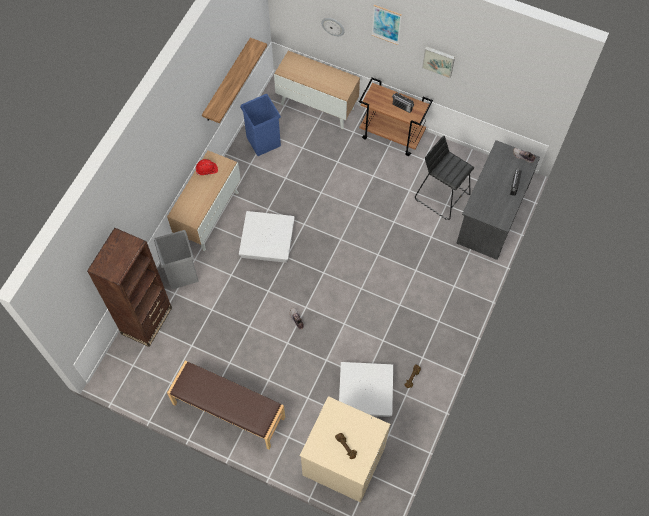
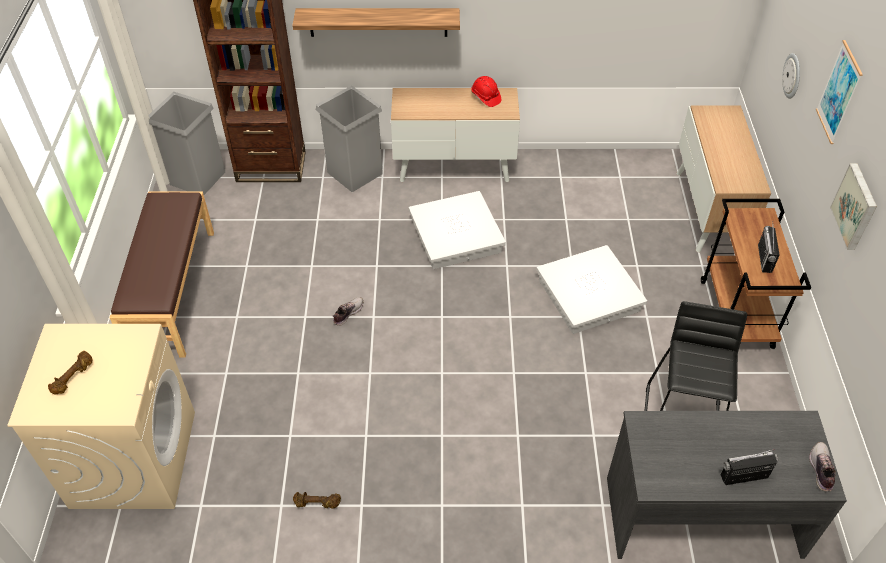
camera: 65 degrees right, 15 degrees down
shelf [202,38,267,124] -> shelf moved to [292,8,460,37]
blue trash can [240,94,281,156] -> none
white storage box [339,362,393,417] -> white storage box moved to [536,245,647,334]
none -> grey trash can [149,92,225,195]

